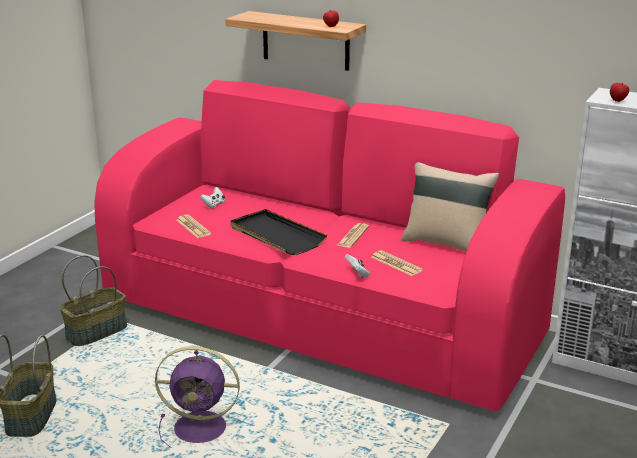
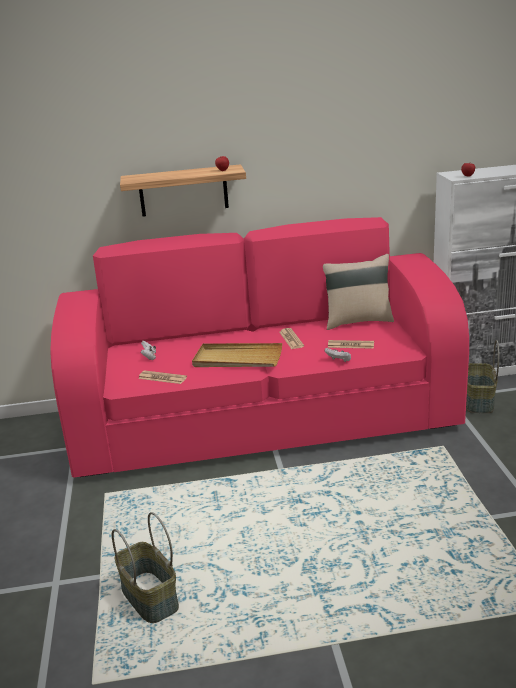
camera: 35 degrees left, 0 degrees up
basket [60,255,127,346] -> basket moved to [466,340,499,413]
purple fan [155,346,240,448] -> none
black tray [231,209,327,255] -> beige tray [192,343,282,367]

